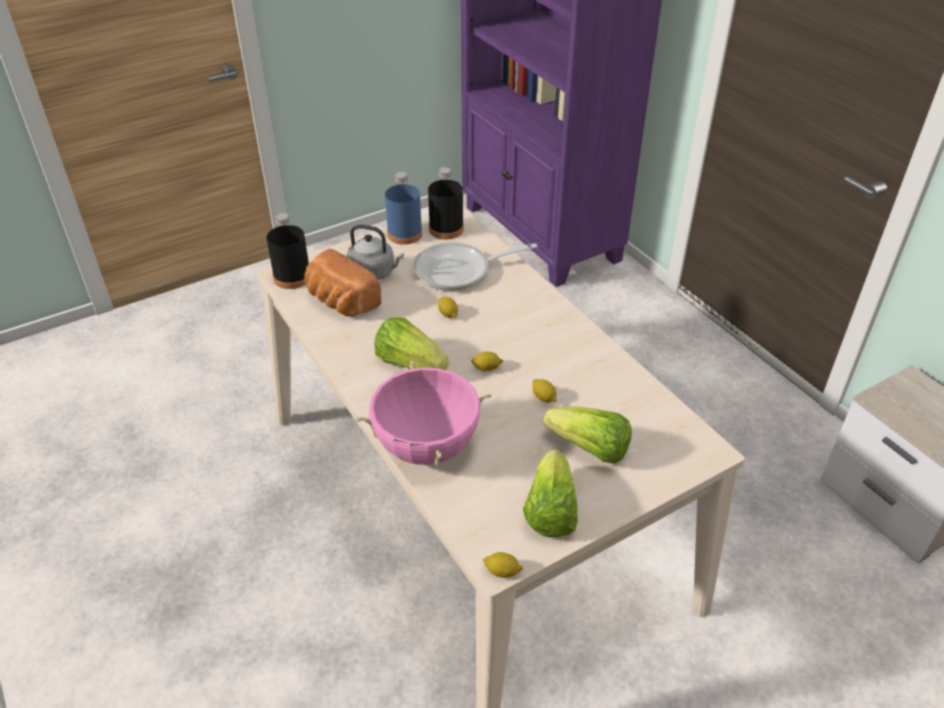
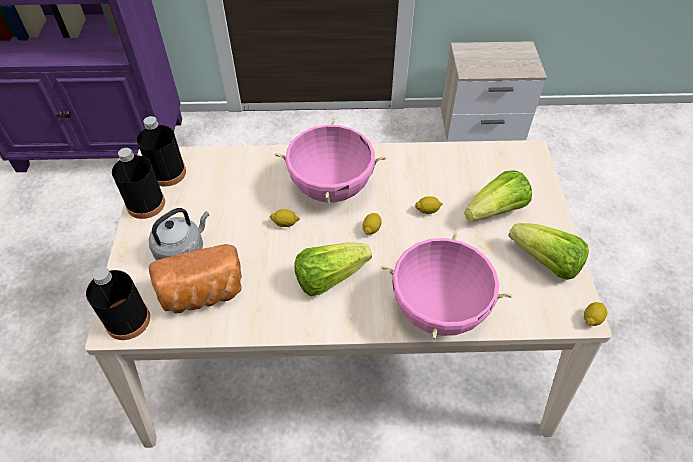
camera: 60 degrees left, 10 degrees up
blue bottle [385,172,423,245] -> black bottle [112,148,165,219]
frying pan [413,242,538,291] -> none
none -> pink cooking pot [275,118,386,204]

